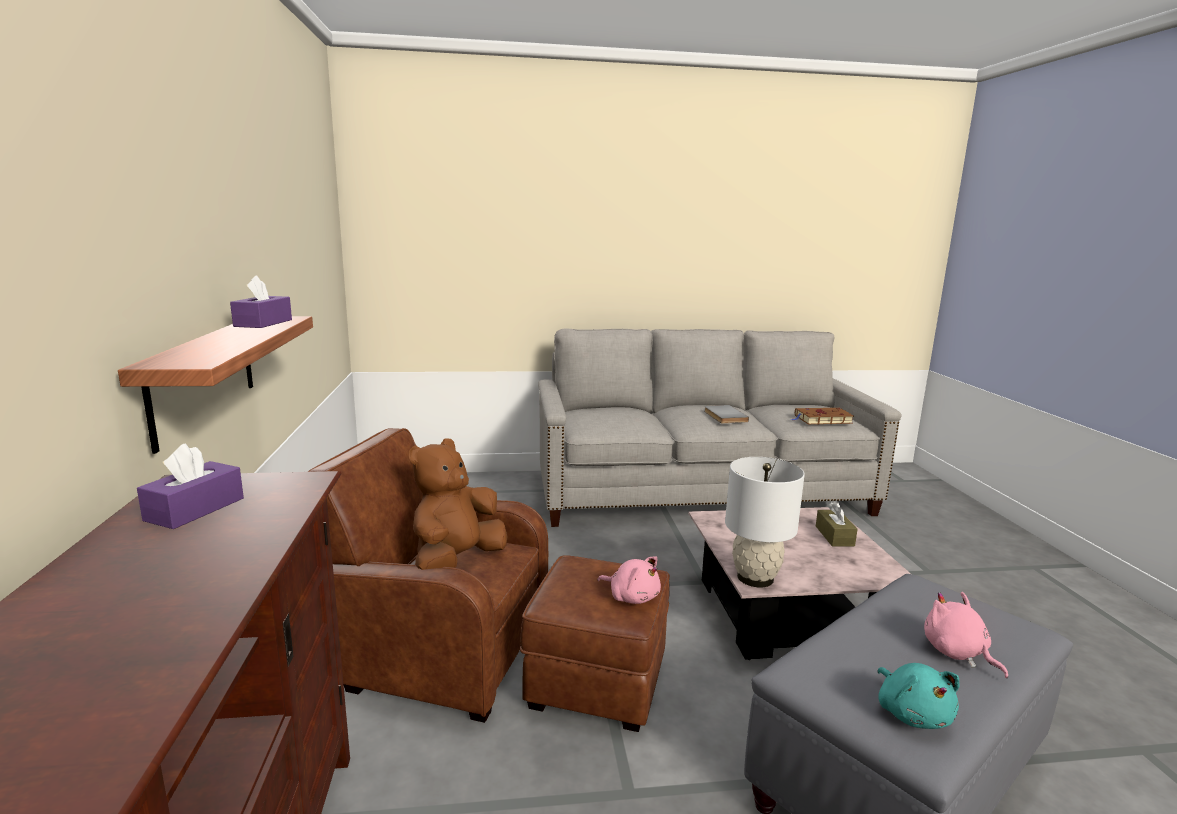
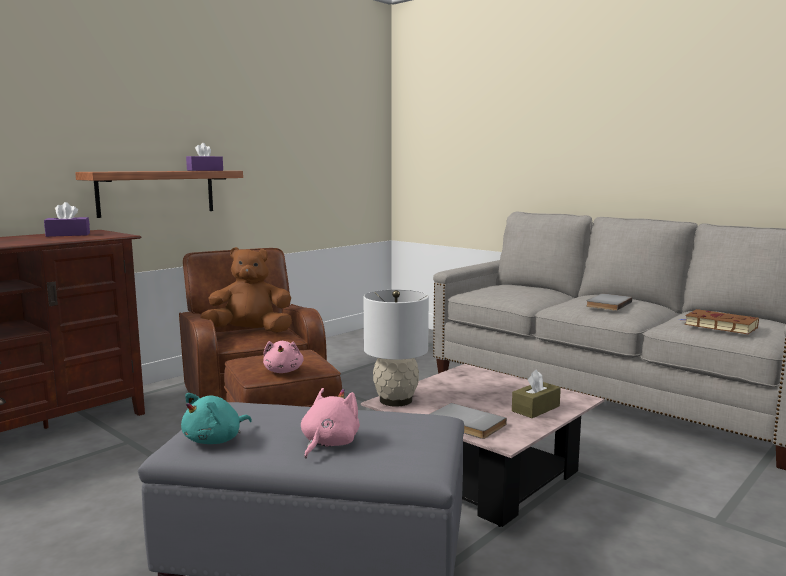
camera: 50 degrees right, 5 degrees down
none -> grey book [430,403,507,439]

